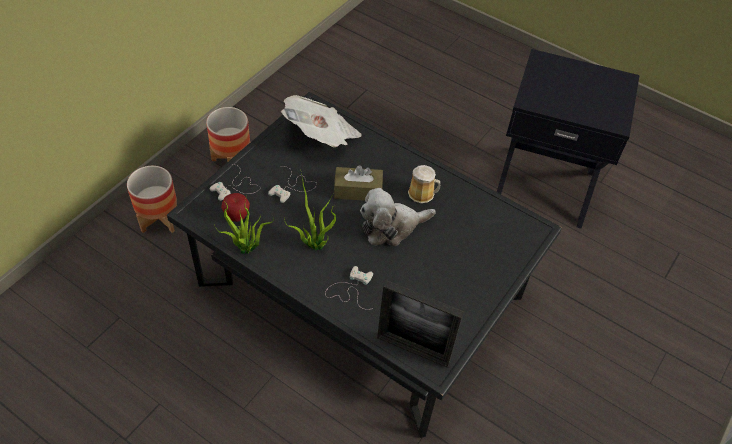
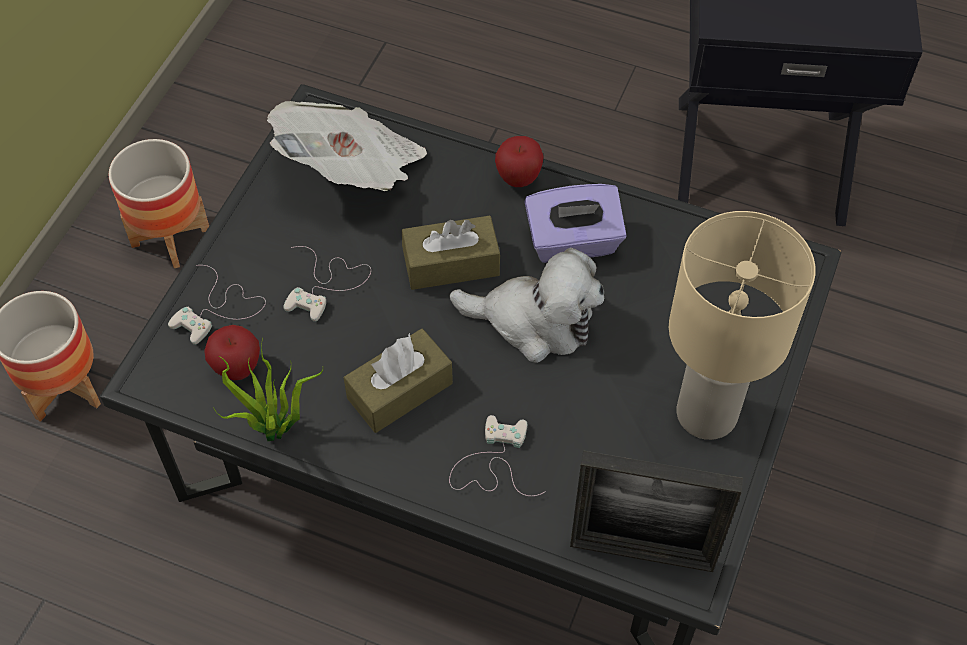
camera: 10 degrees left, 5 degrees up
potted plant [284,174,336,250] -> brown tissue box [344,328,453,433]
plush toy [360,188,436,246] -> plush toy turned 135 degrees counterclockwise [450,248,604,363]
mug [408,165,440,203] -> purple tissue box [525,184,627,263]
none -> apple [495,136,544,187]
none -> beige table lamp [669,211,815,440]

